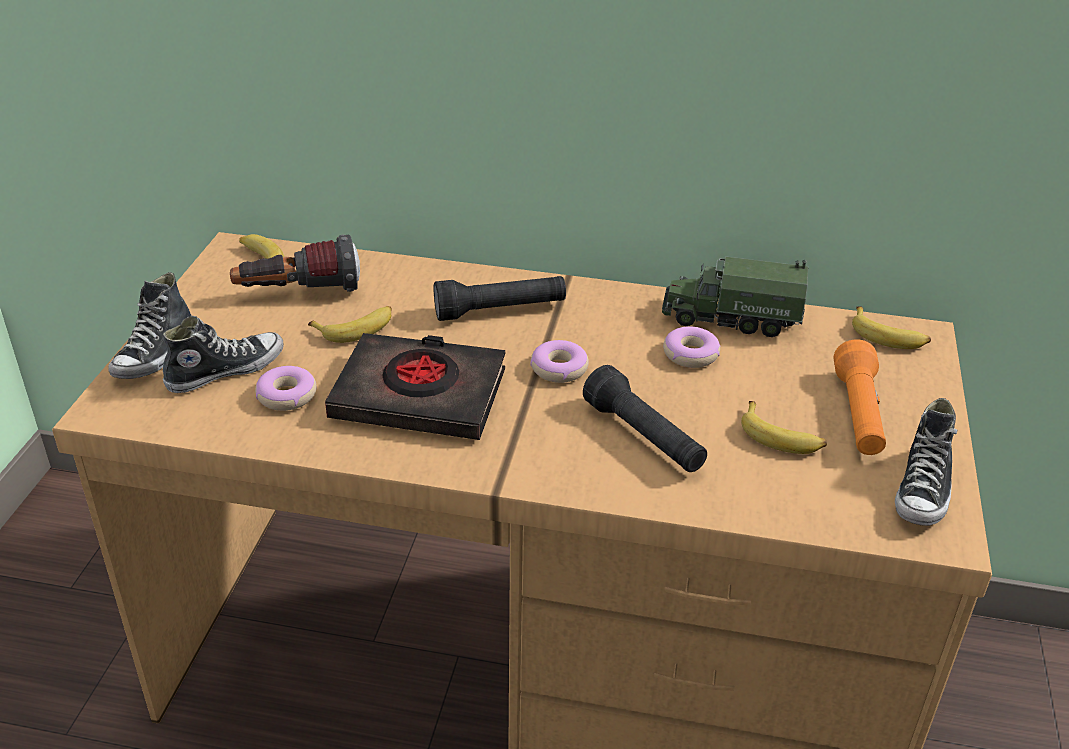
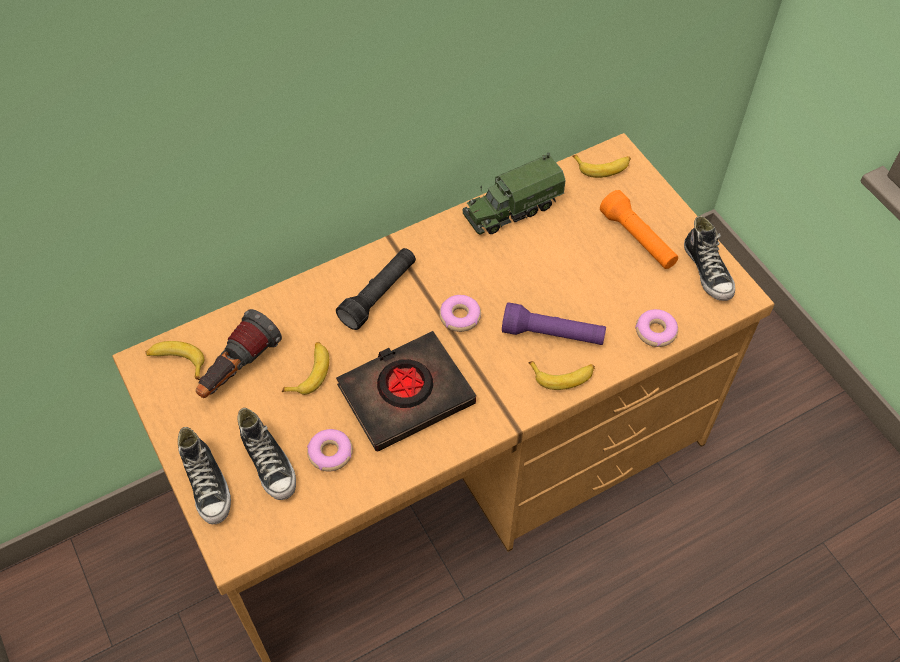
camera: 40 degrees left, 20 degrees up
shoe [163,316,284,393] -> shoe turned 135 degrees clockwise [238,408,296,500]
black flashlight [583,365,707,472] -> purple flashlight [502,302,606,345]
donut [663,326,720,368] -> donut moved to [635,309,678,347]
banana [741,401,827,454] -> banana moved to [528,361,595,390]

